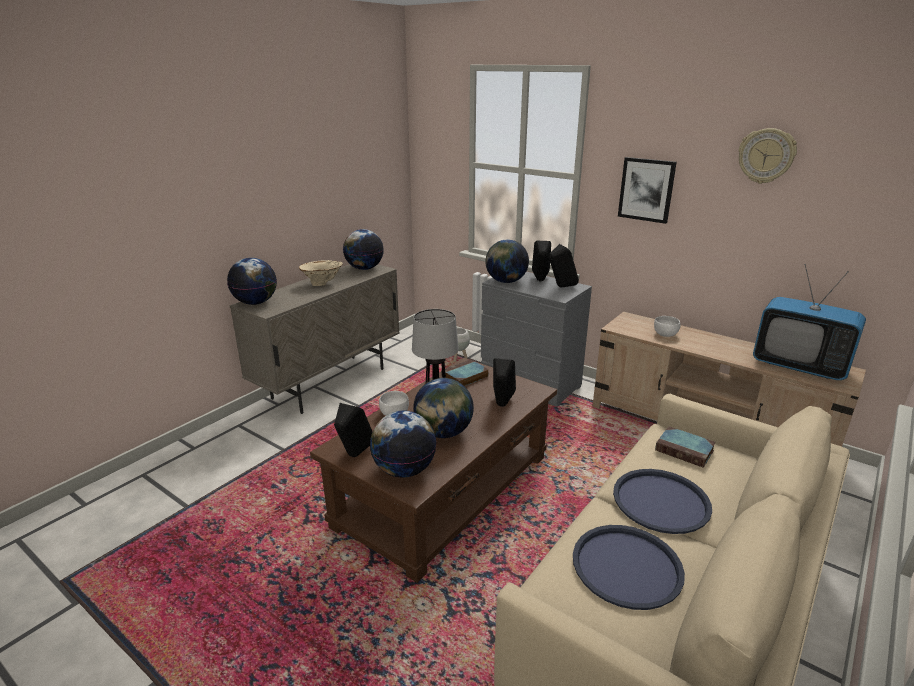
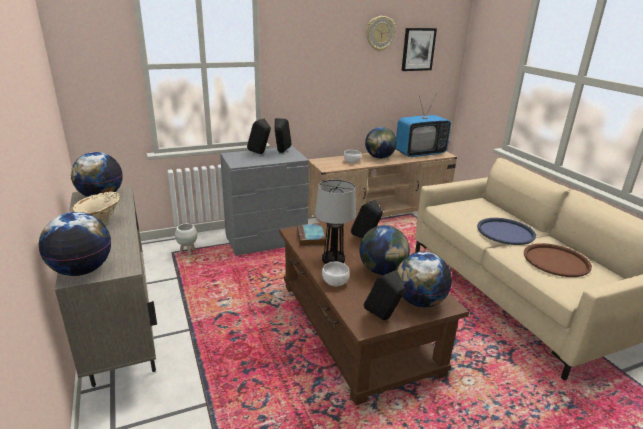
camera: 60 degrees left, 0 degrees up
globe [485,240,529,283] -> globe moved to [365,127,397,159]
blue tray [573,525,685,610] -> brown tray [524,243,592,277]
picture [618,157,677,224] -> picture moved to [402,28,437,71]
book [655,426,716,468] -> none

